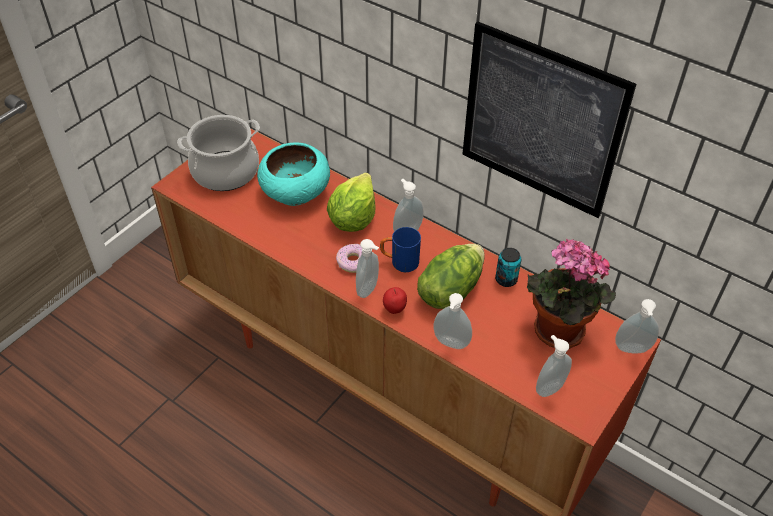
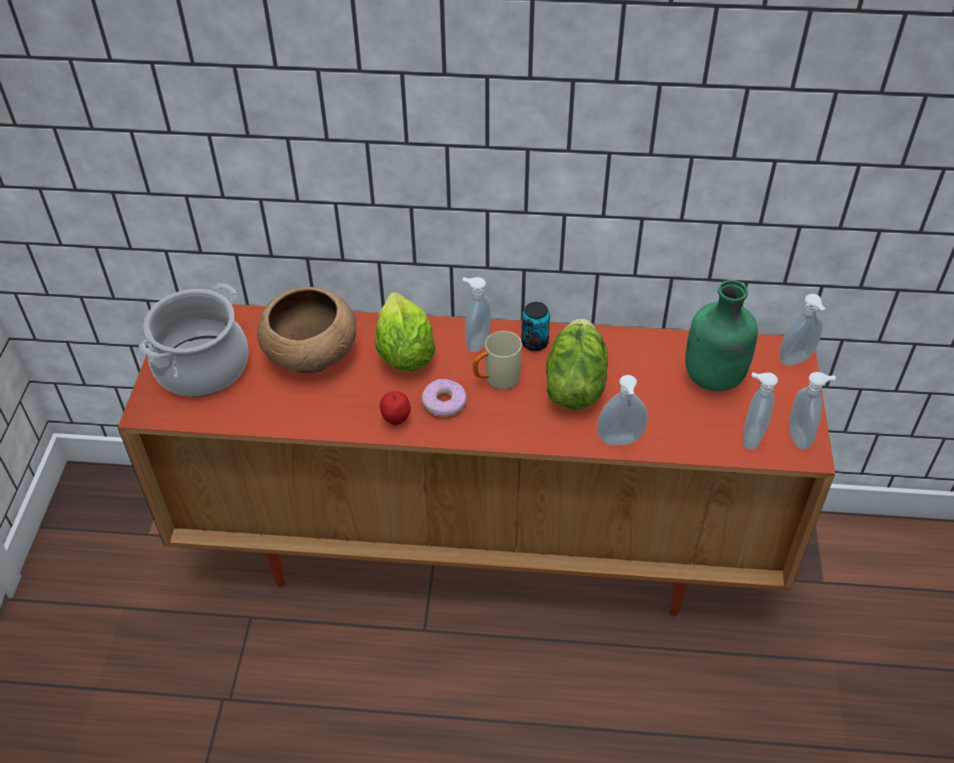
camera: 30 degrees left, 0 degrees up
turquoise bowl [257,142,330,206] -> brown bowl [257,287,356,373]
soap dispenser [356,239,379,298] -> soap dispenser moved to [789,372,836,450]
blue mug [380,227,421,272] -> beige mug [473,331,522,389]
apple [383,287,407,314] -> apple moved to [380,391,411,426]
picture [462,21,636,218] -> none
can [495,248,521,287] -> can moved to [521,302,550,351]
potted plant [527,239,616,349] -> green bottle [685,280,758,391]

